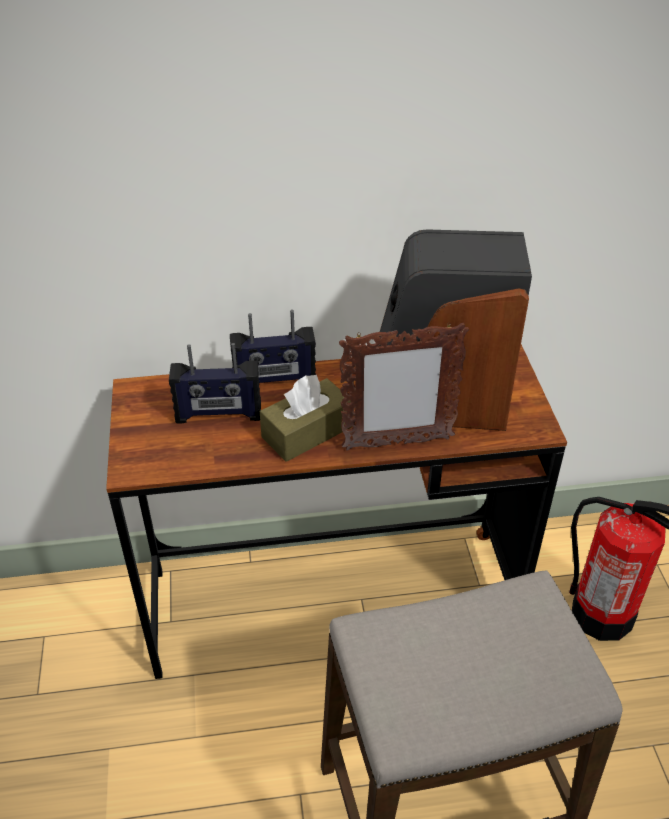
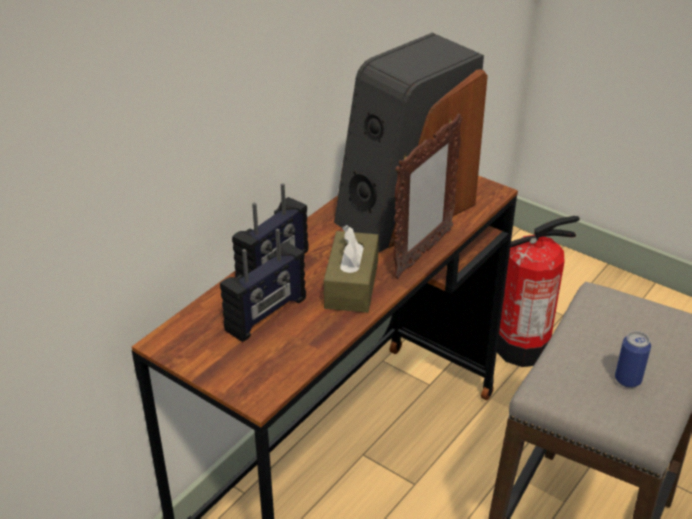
camera: 45 degrees left, 5 degrees down
none -> can [615,331,651,388]

